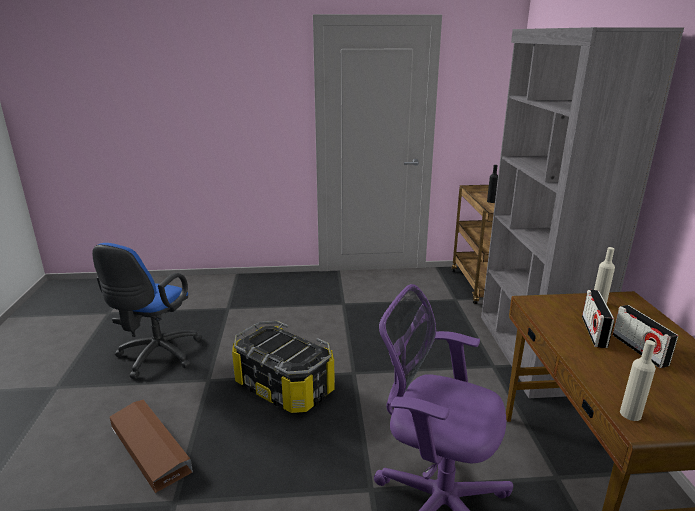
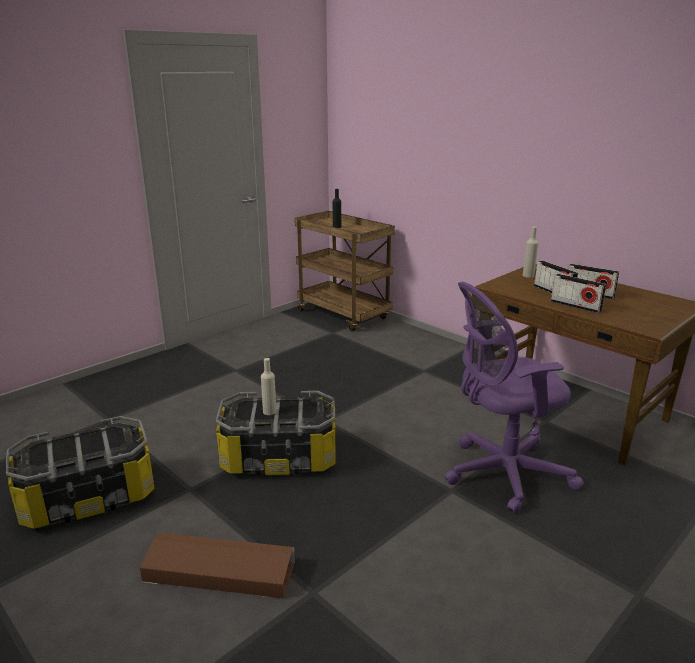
camera: 40 degrees left, 0 degrees up
blue office chair [92,243,201,379] -> storage box [6,416,154,529]
grey bookcase [481,27,684,399] -> none
beige bottle [620,340,656,421] -> beige bottle moved to [261,358,276,415]
none -> radio [551,274,606,313]

